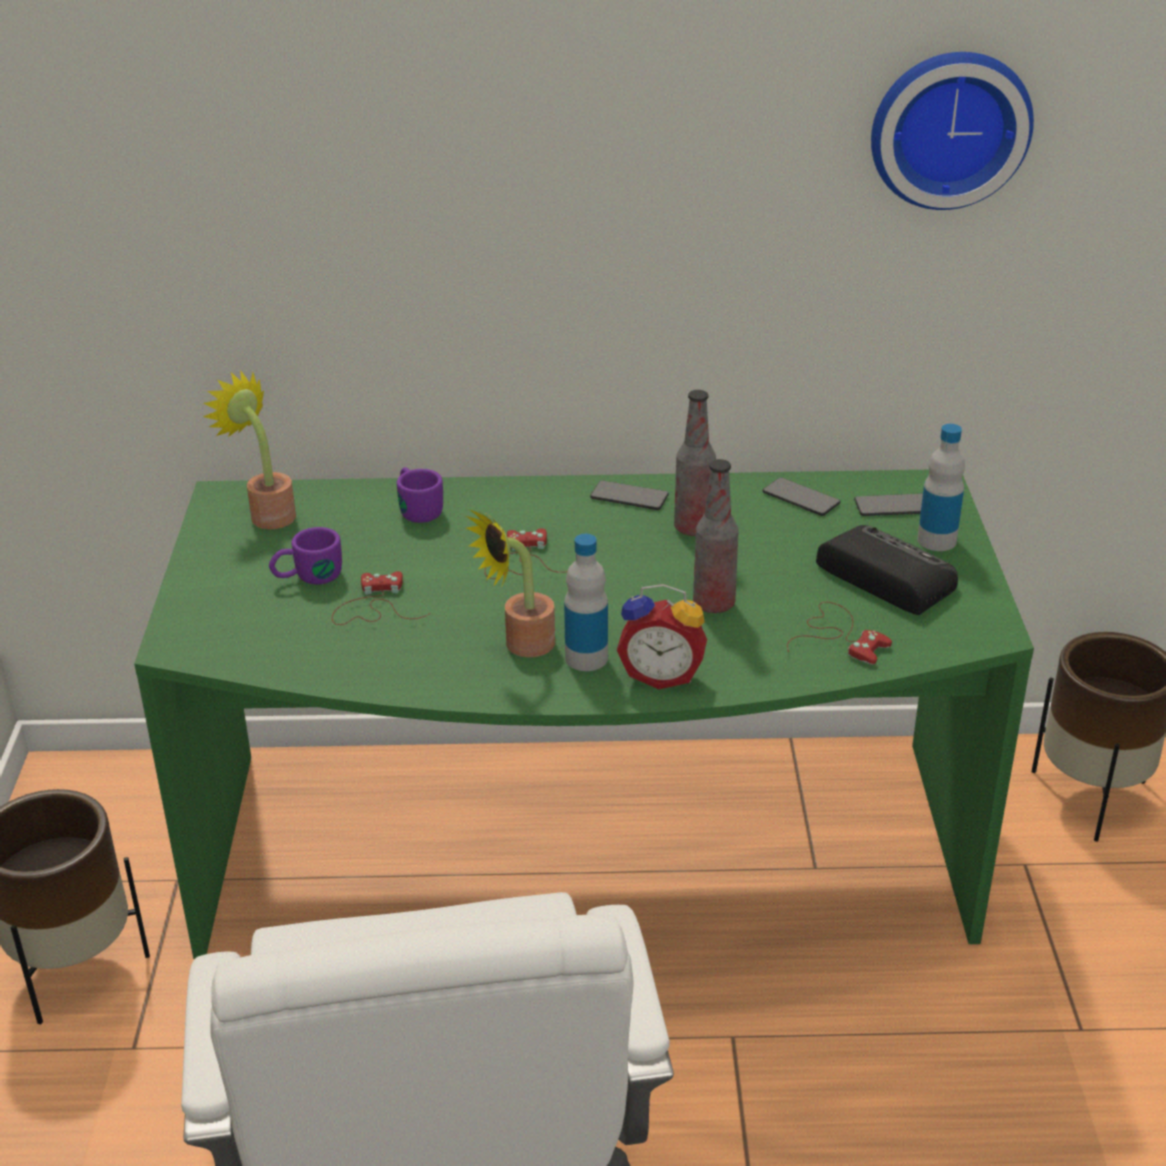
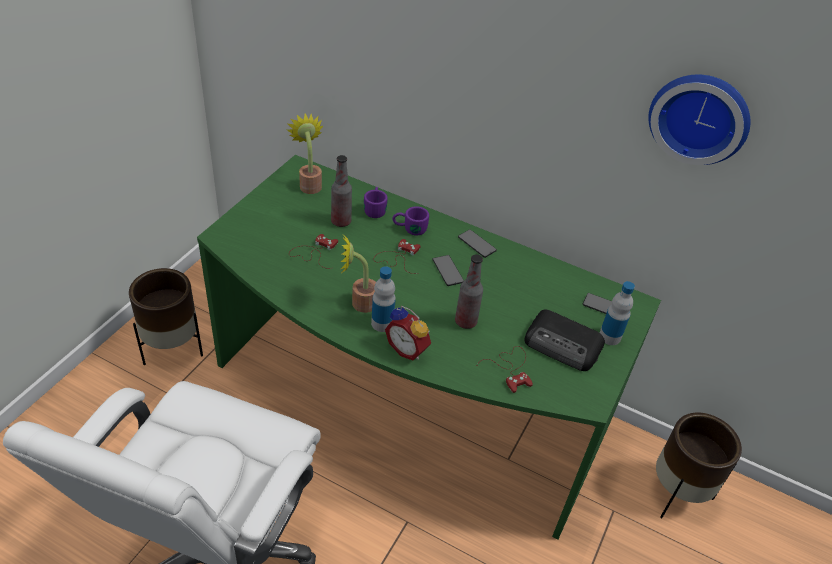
camera: 25 degrees right, 10 degrees up
purple mug [269,527,342,584] -> purple mug moved to [392,206,429,236]
bottle [674,390,716,536] -> bottle moved to [331,155,352,227]
phone [763,477,840,516] -> phone moved to [433,255,464,286]
radio [816,525,958,615] -> radio turned 135 degrees clockwise [524,310,605,371]

